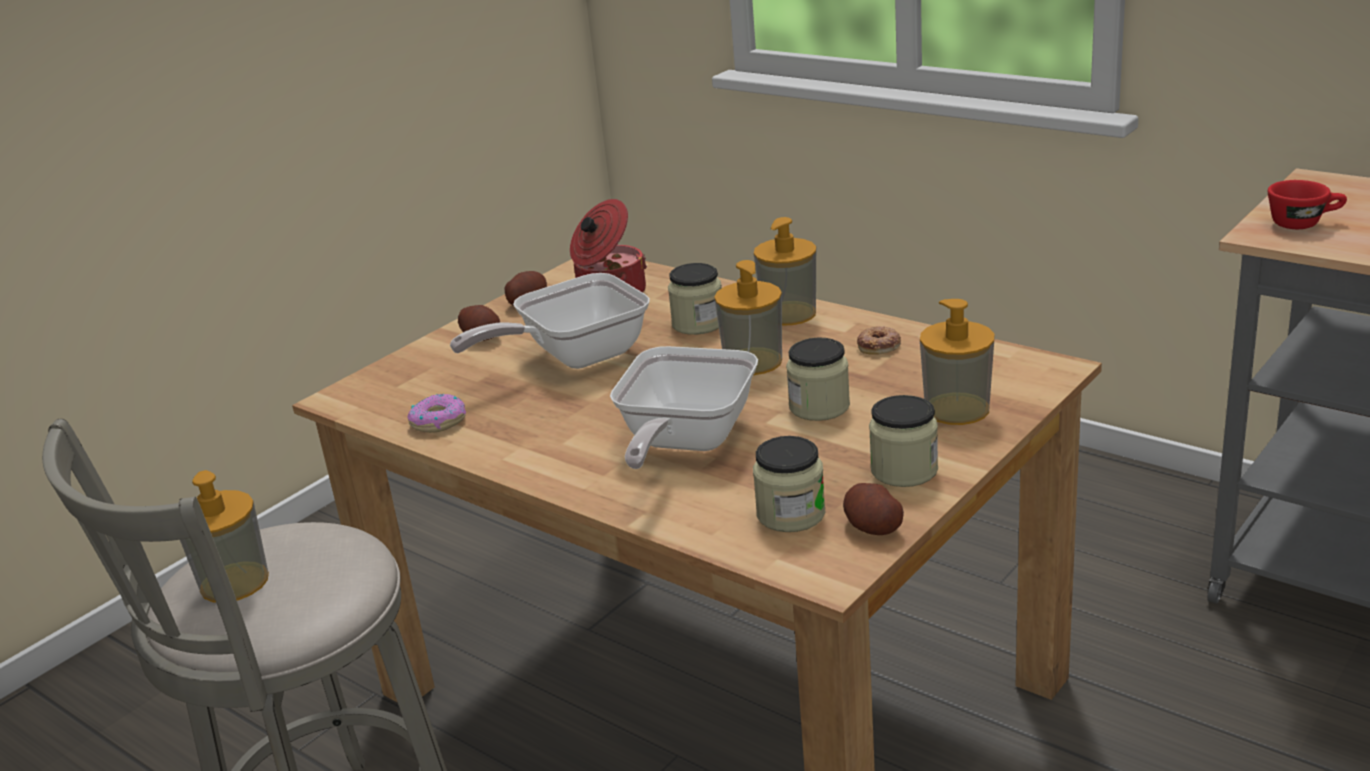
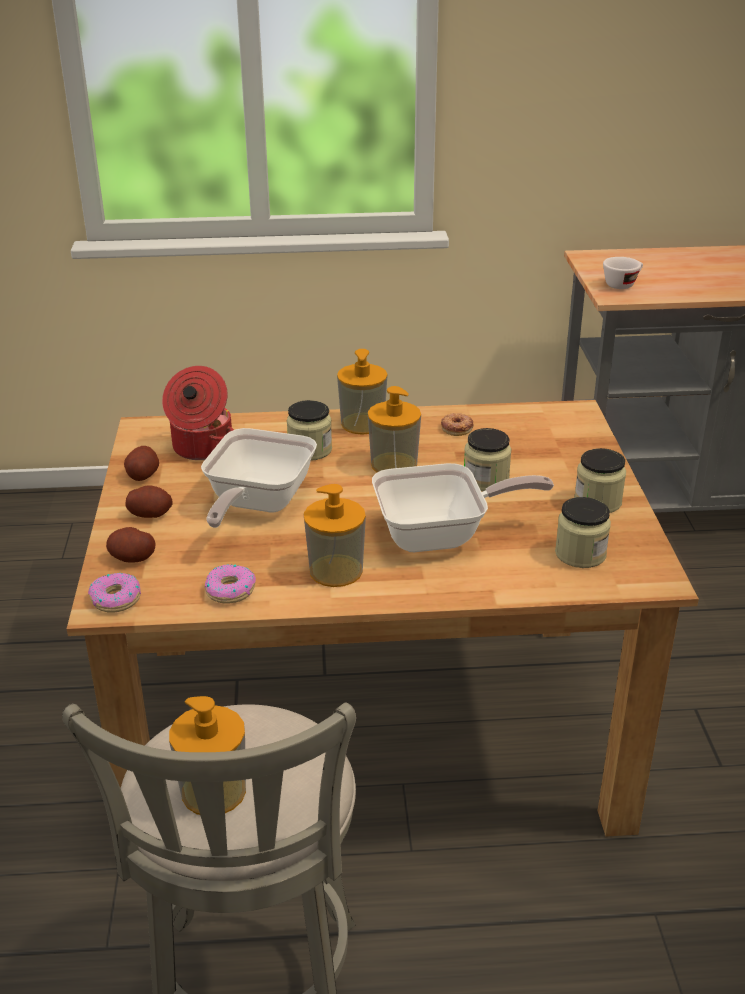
camera: 45 degrees left, 5 degrees up
frying pan [610,346,758,469] -> frying pan turned 75 degrees counterclockwise [372,463,554,552]
potato [843,483,904,535] -> potato moved to [106,527,156,563]
soap dispenser [920,299,995,425] -> soap dispenser moved to [304,484,366,587]
red cup [1268,180,1347,229] -> white cup [603,257,643,289]
none -> donut [88,573,141,613]

